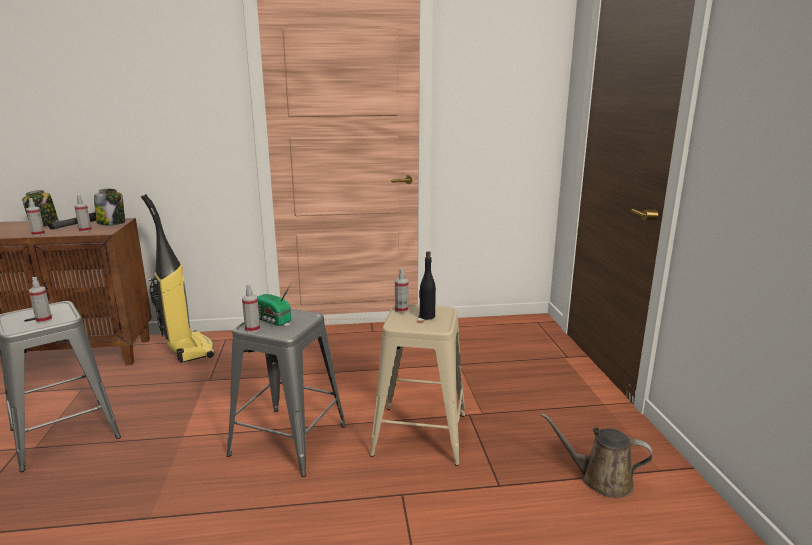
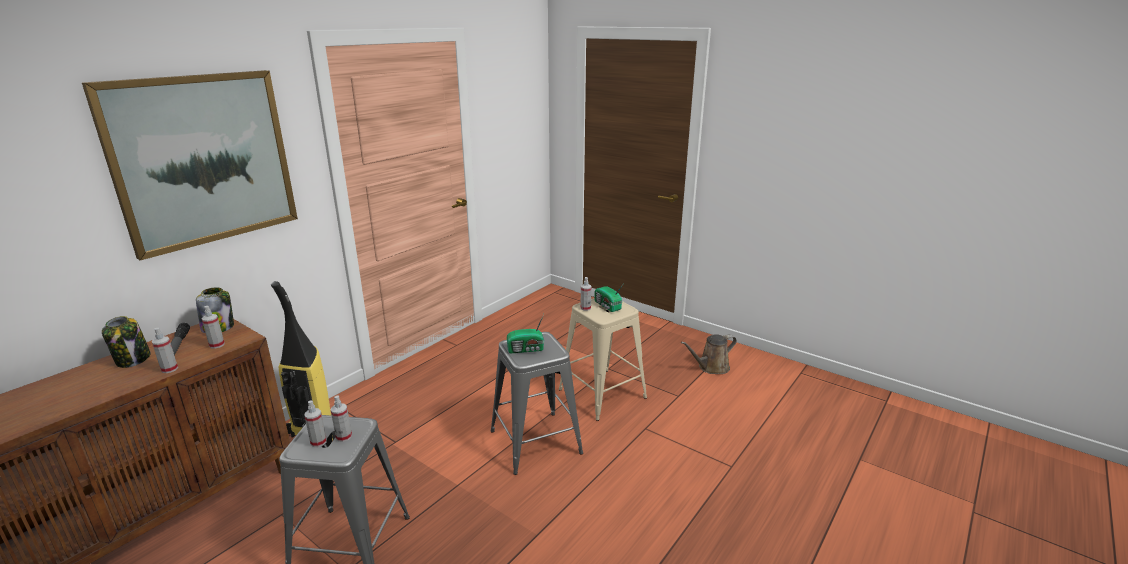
camera: 45 degrees left, 5 degrees up
spray bottle [242,284,260,333] -> spray bottle moved to [304,401,327,447]
black bottle [419,252,436,320] -> radio [595,282,625,312]
none -> picture [82,70,298,260]

